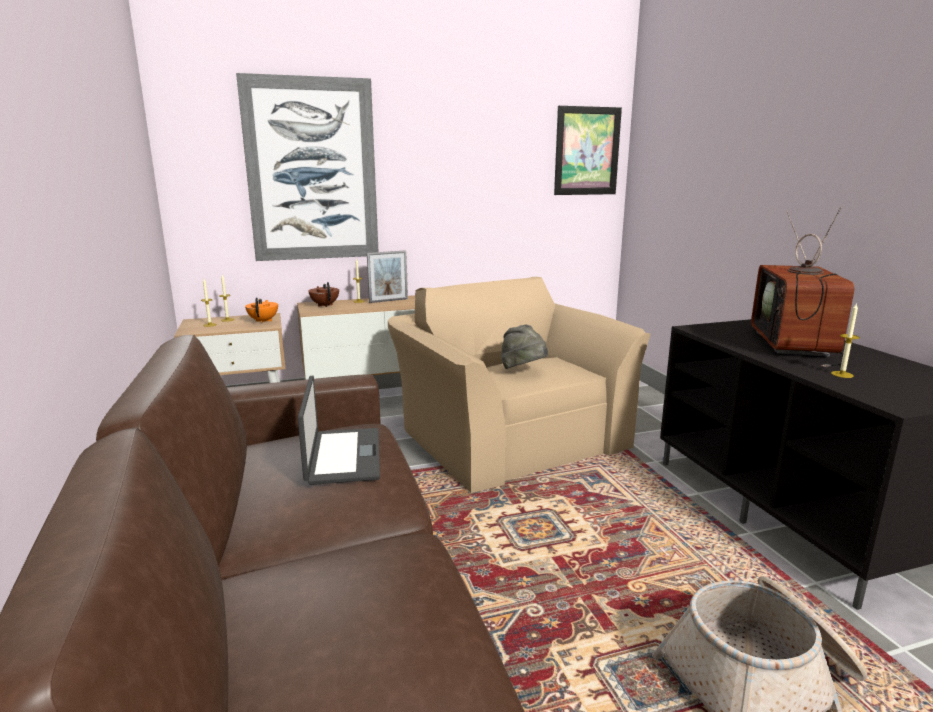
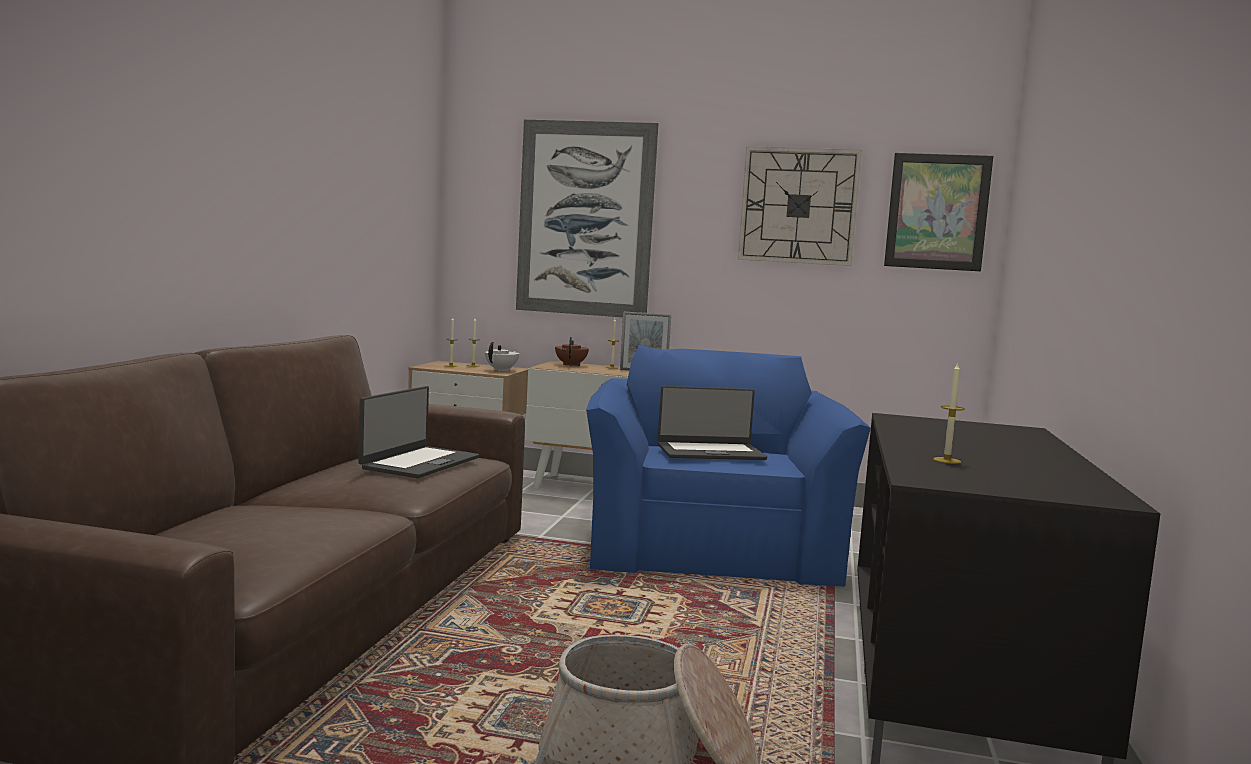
camera: 30 degrees right, 10 degrees down
orange teapot [245,298,278,323] -> white teapot [485,342,519,372]
beige armchair [388,277,651,493] -> blue armchair [586,345,871,586]
grey hat [501,325,548,369] -> laptop [658,386,767,460]
television [751,207,854,367] -> none
none -> wall clock [738,146,862,266]

